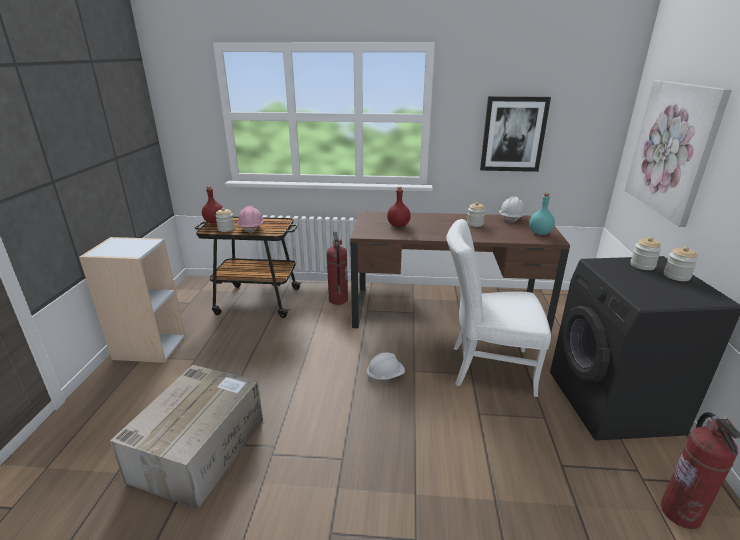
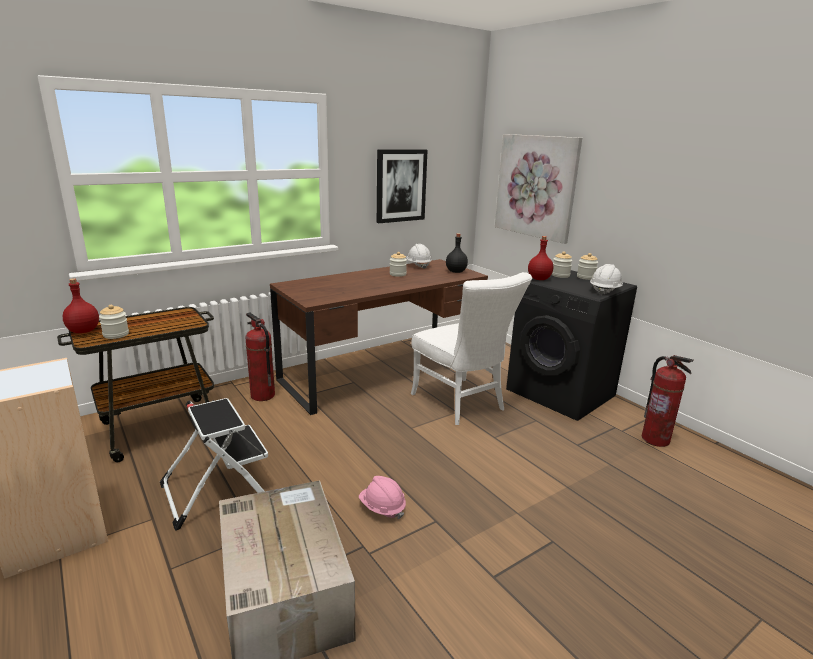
camera: 40 degrees left, 5 degrees down
pink hard hat [238,206,264,233] -> pink hard hat moved to [359,476,406,519]
white hard hat [367,353,405,380] -> white hard hat moved to [590,264,623,295]
red bottle [387,187,411,227] -> red bottle moved to [528,236,553,280]
white chair [446,219,551,397] -> white chair turned 90 degrees counterclockwise [411,272,532,425]
turquoise bottle [529,193,555,235] -> black bottle [446,233,468,273]
none -> step ladder [160,398,268,531]

